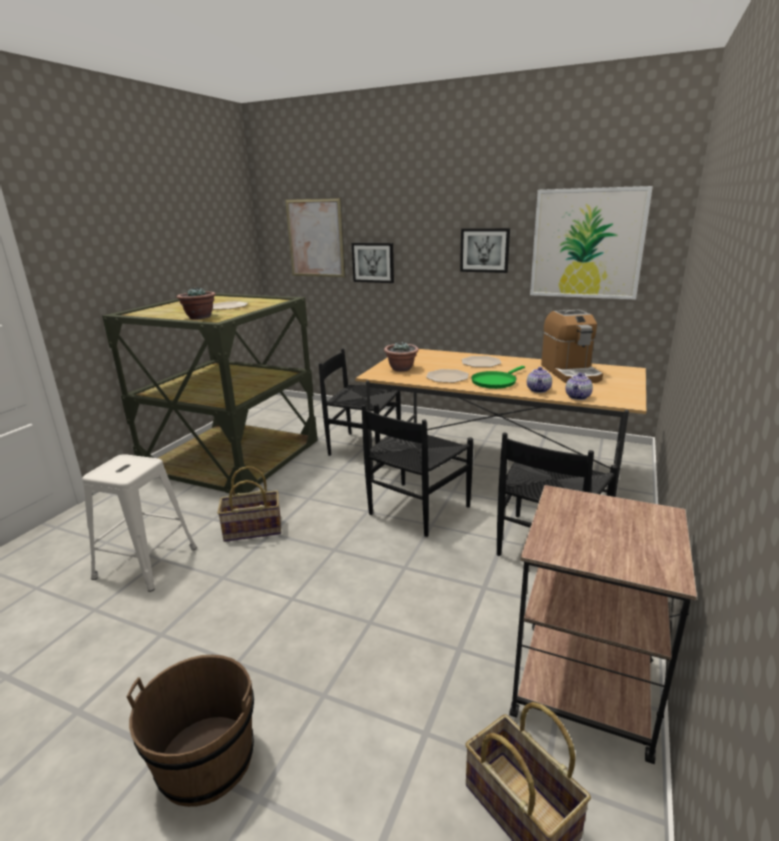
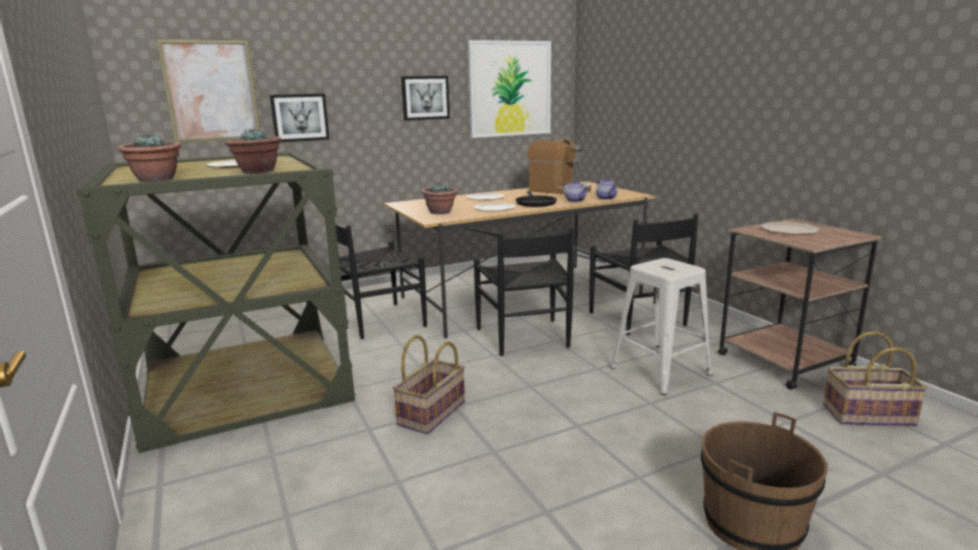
camera: 50 degrees left, 5 degrees down
white stool [82,454,197,592] -> white stool moved to [610,258,713,395]
green frying pan [471,366,525,389] -> black frying pan [516,191,557,207]
none -> potted plant [117,134,182,182]
none -> plate [760,222,820,235]

